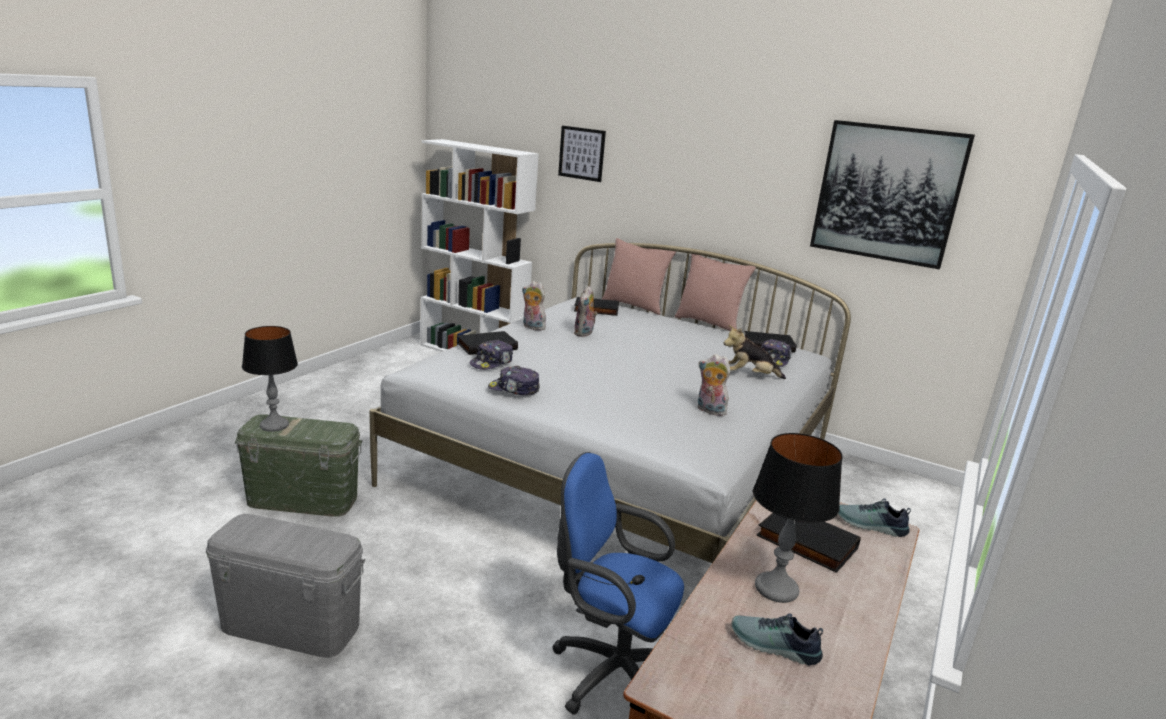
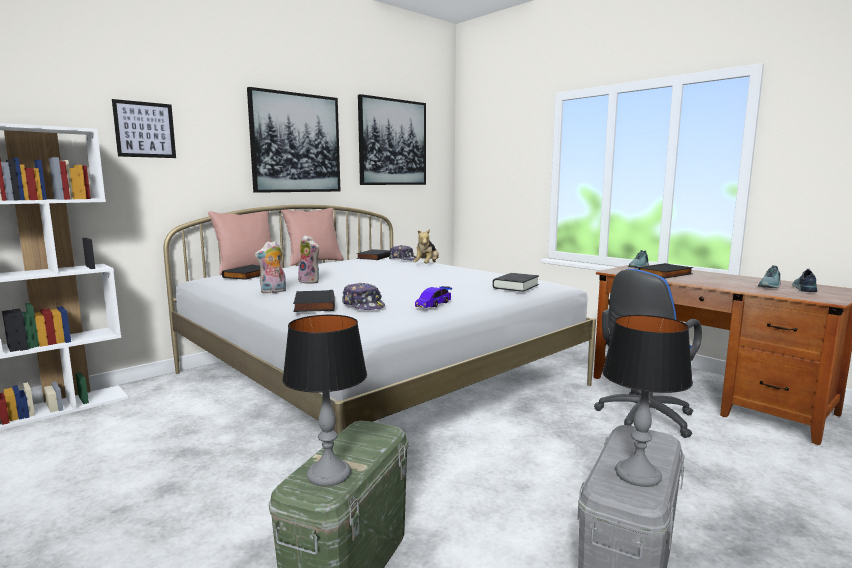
camera: 70 degrees left, 10 degrees down
cap [488,366,540,395] -> toy car [415,286,452,308]
plush toy [698,354,731,416] -> none
table lamp [753,433,843,603] -> table lamp moved to [603,315,693,487]
none -> picture [247,87,340,193]
none -> black book [492,273,539,292]
none -> shoe [792,269,817,292]

